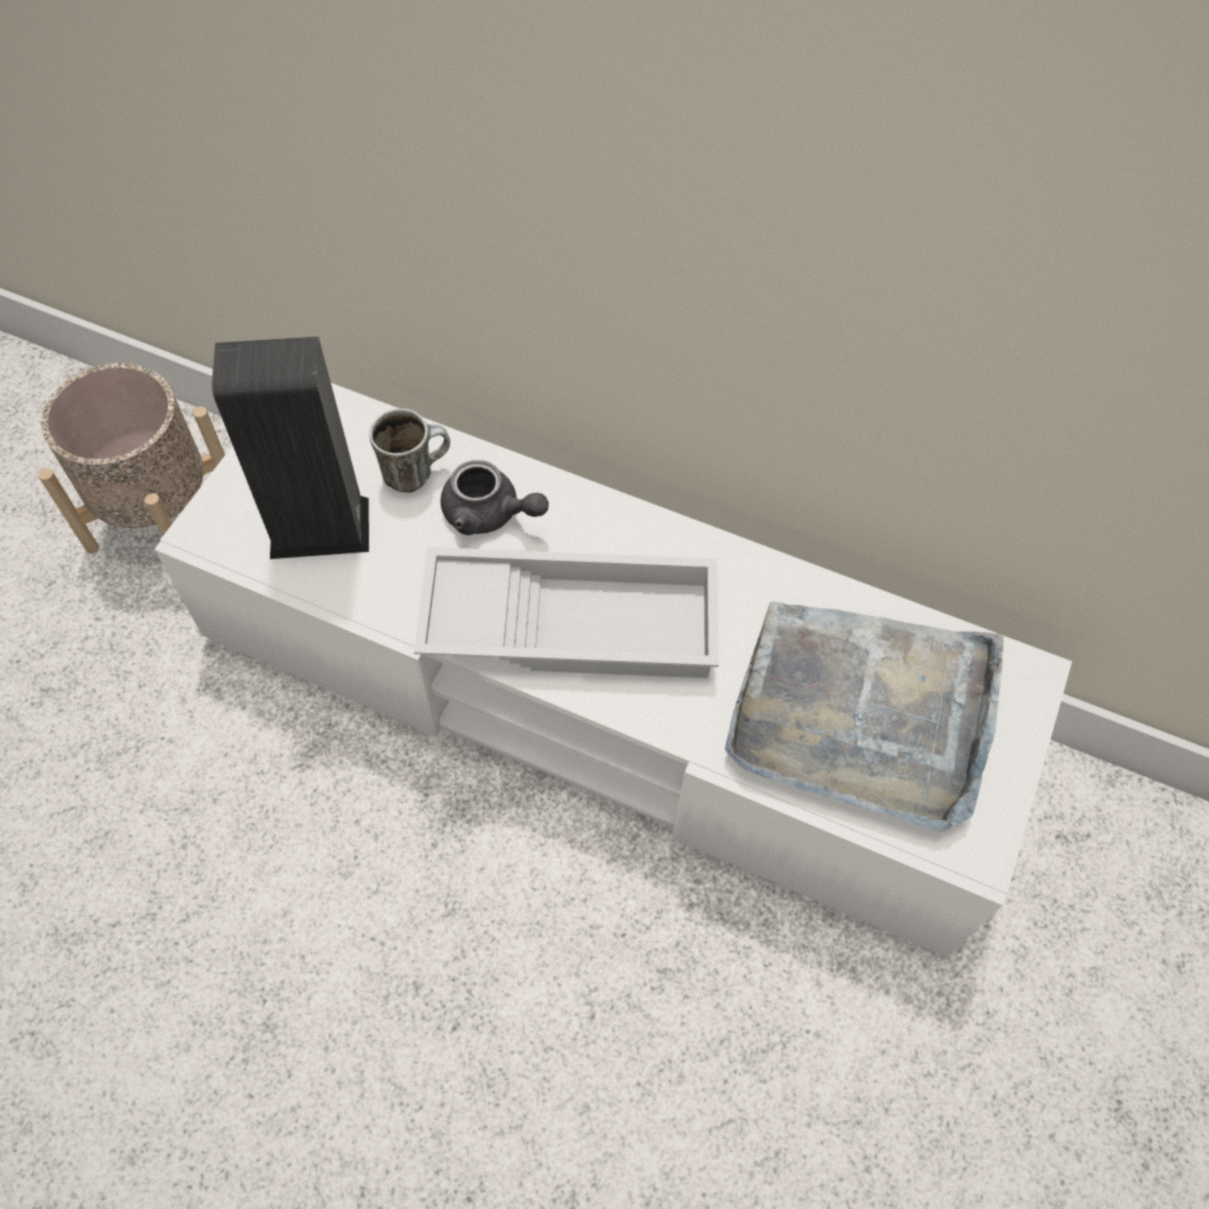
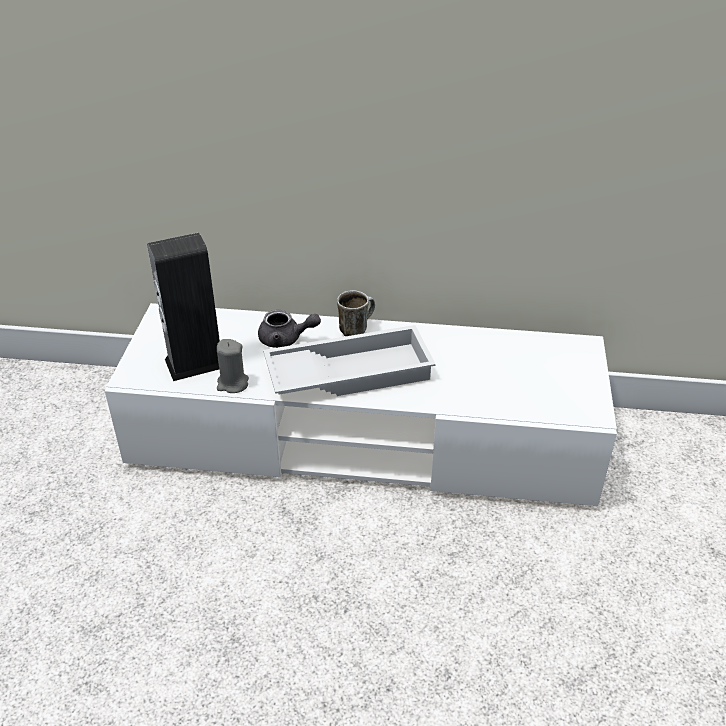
camera: 15 degrees left, 20 degrees down
beige planter [38,363,225,554] -> none
mug [369,409,450,493] -> mug moved to [337,290,375,336]
grey tray [725,601,1004,832] -> none
none -> grey candle [217,339,249,393]

